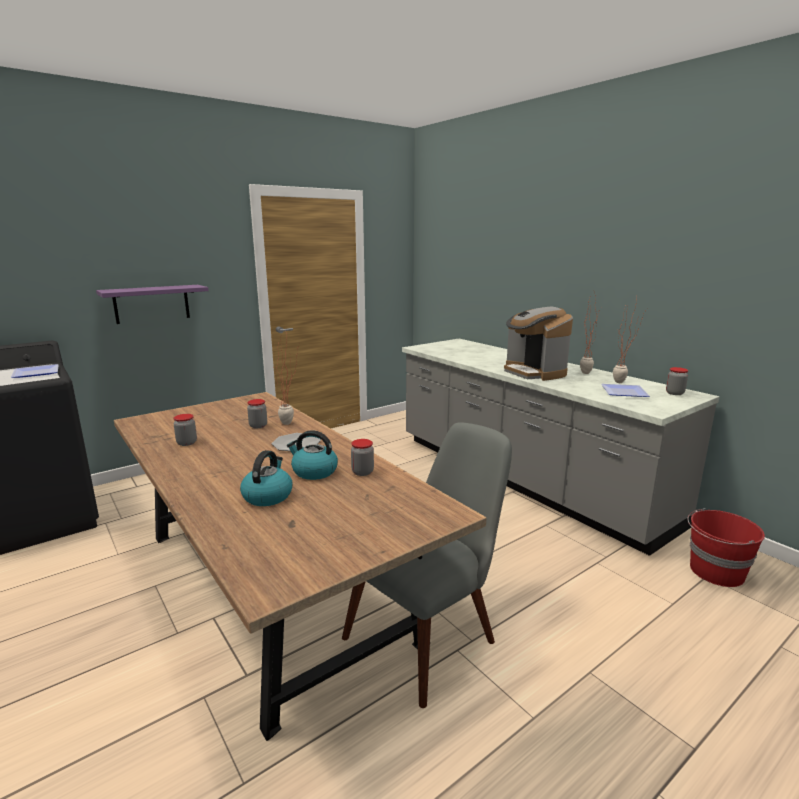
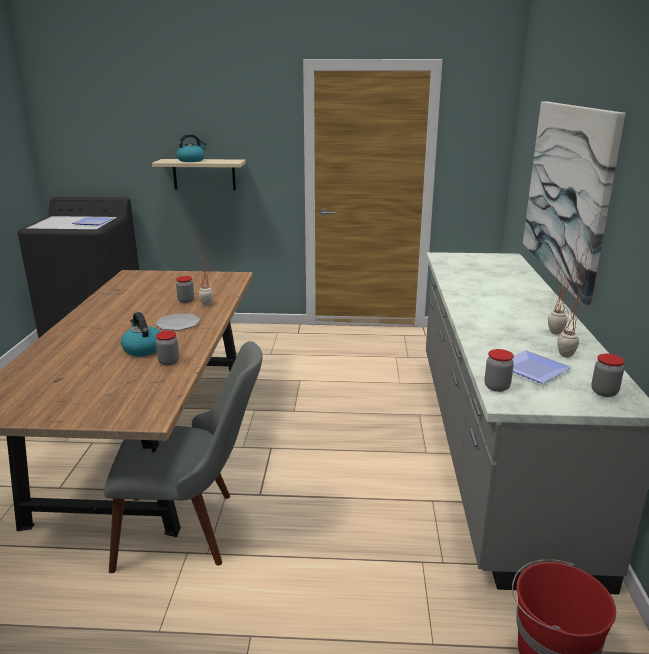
camera: 40 degrees right, 5 degrees up
purple shelf [96,285,209,324] -> beige shelf [152,159,246,190]
jar [174,414,197,446] -> jar moved to [485,349,514,392]
kettle [240,450,292,506] -> kettle moved to [177,134,206,162]
coffee machine [504,307,573,381] -> none
none -> picture [523,101,626,306]

